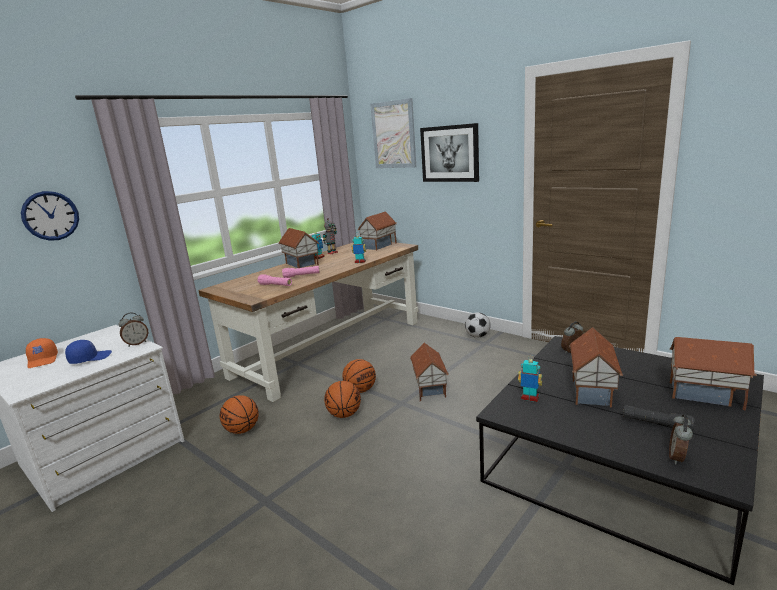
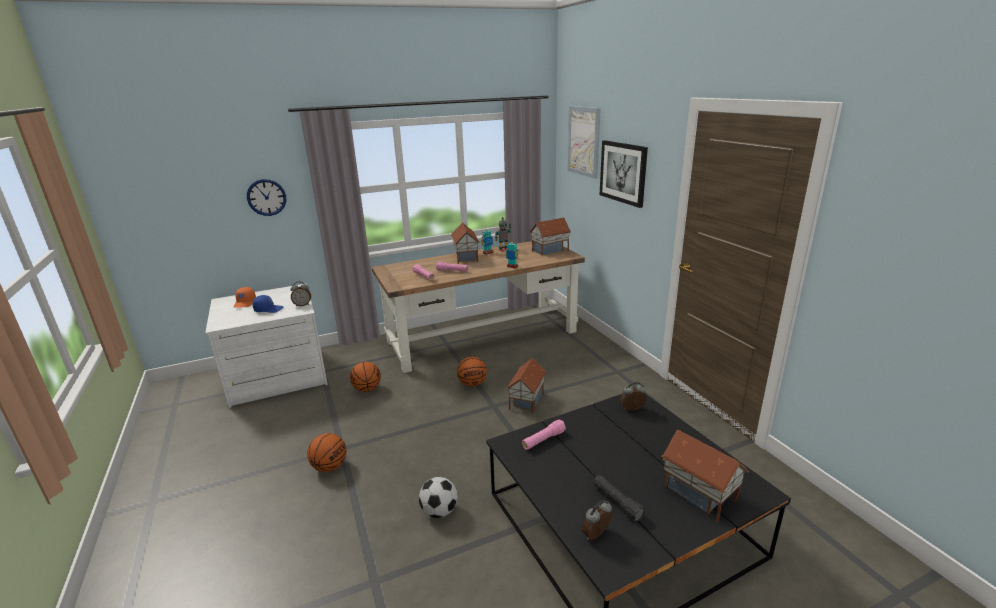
camera: 25 degrees right, 5 degrees up
basketball [324,381,361,418] -> basketball moved to [307,433,347,472]
football [465,312,490,338] -> football moved to [419,477,458,518]
toy robot [518,355,542,402] -> pink flashlight [522,419,566,450]
toy house [569,327,623,408] -> none

